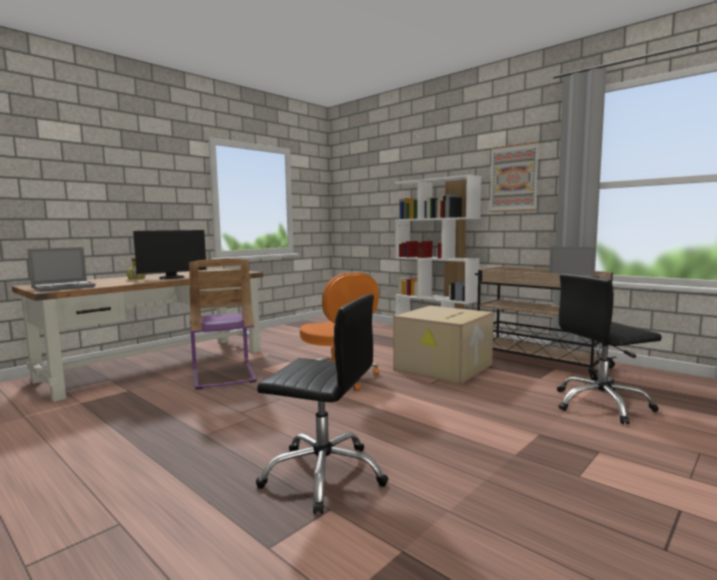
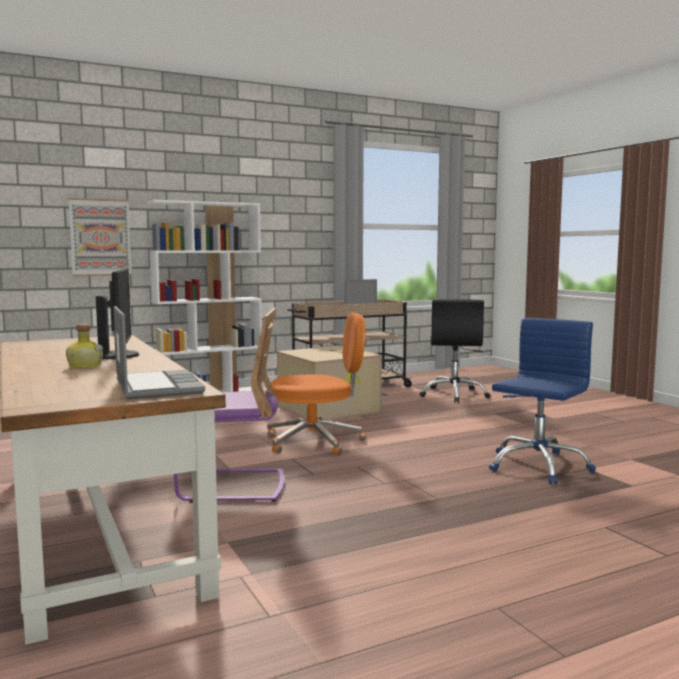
camera: 70 degrees left, 0 degrees up
black office chair [256,294,388,514] -> blue office chair [489,318,596,484]
picture [489,142,539,212] -> picture moved to [69,198,132,276]

